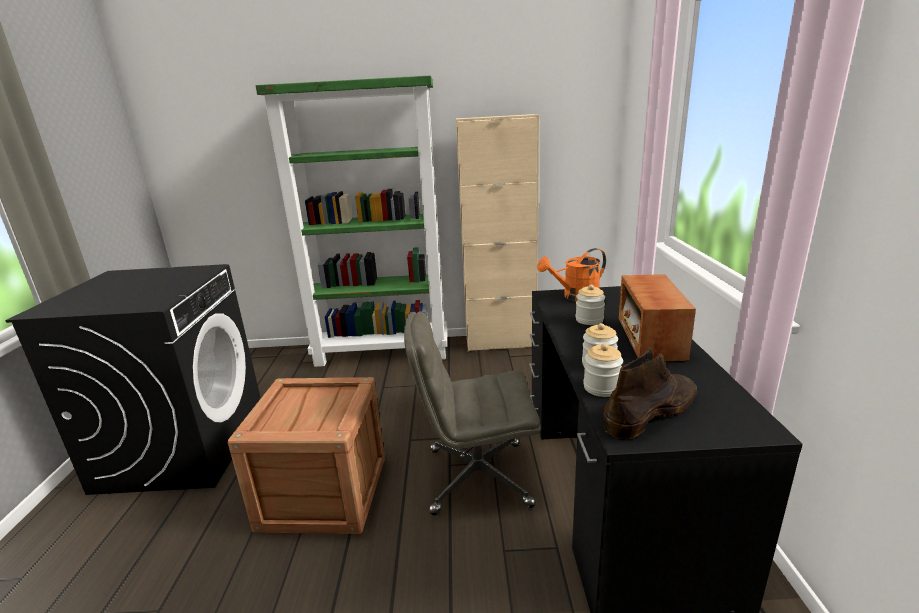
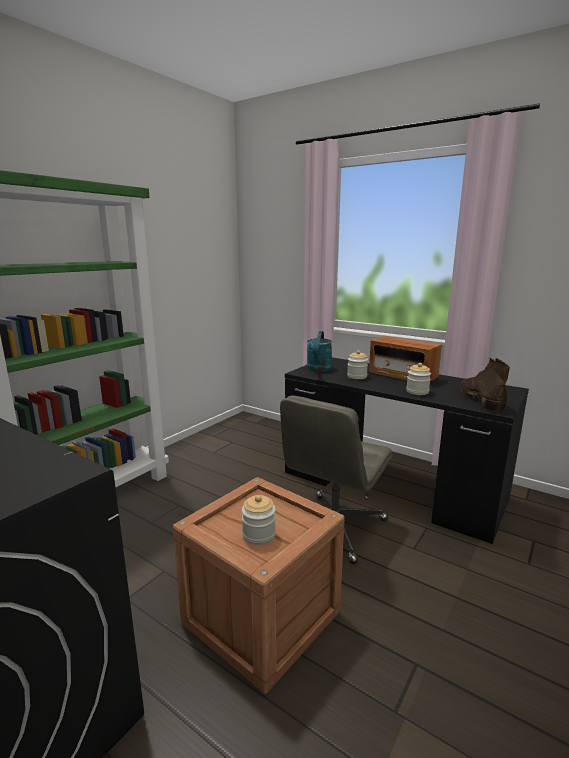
camera: 55 degrees left, 5 degrees down
beige cabinet [456,114,539,352] -> none
orange watering can [537,248,606,302] -> turquoise watering can [307,331,332,372]
jar [583,343,623,397] -> jar moved to [242,495,276,545]

